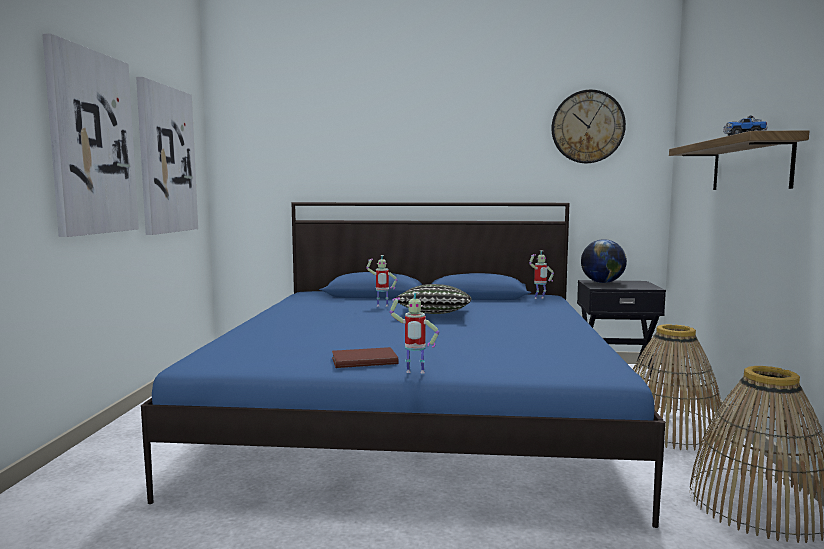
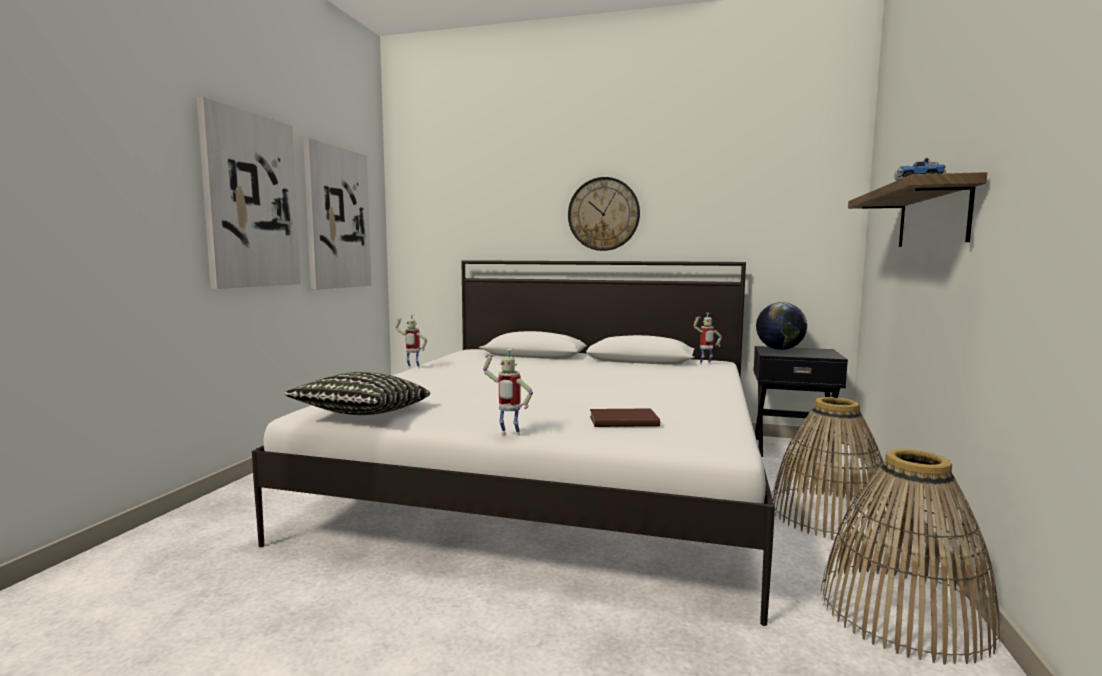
camera: 10 degrees right, 0 degrees up
blue bed [141,202,665,528] -> white bed [252,260,775,626]
brown book [332,347,398,368] -> brown book moved to [590,408,660,427]
toy robot [366,255,398,307] -> toy robot moved to [395,314,427,369]
pillow [395,284,472,314] -> pillow moved to [284,372,430,415]
wall clock [552,89,626,163] -> wall clock moved to [568,177,640,251]

